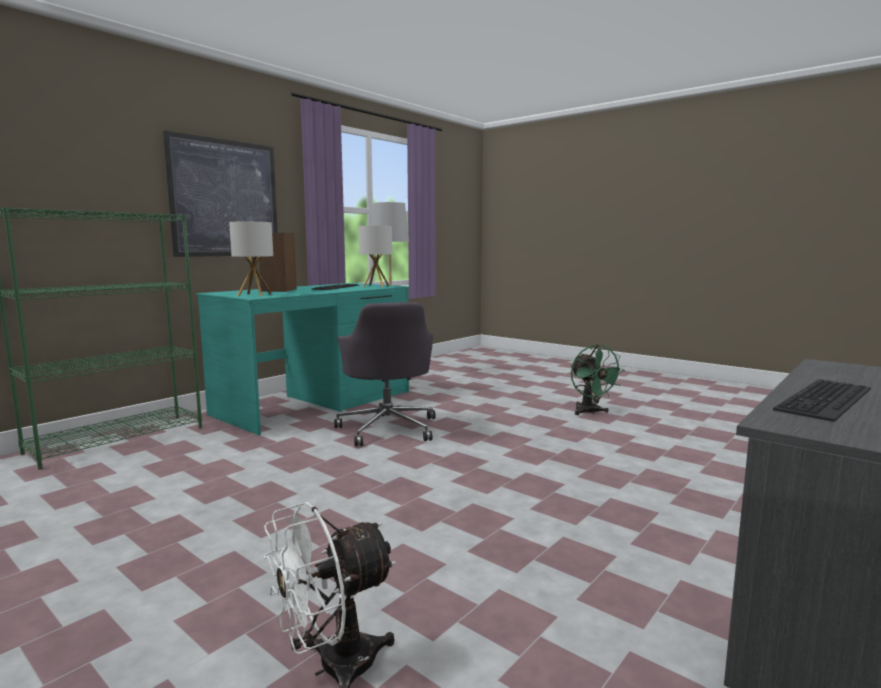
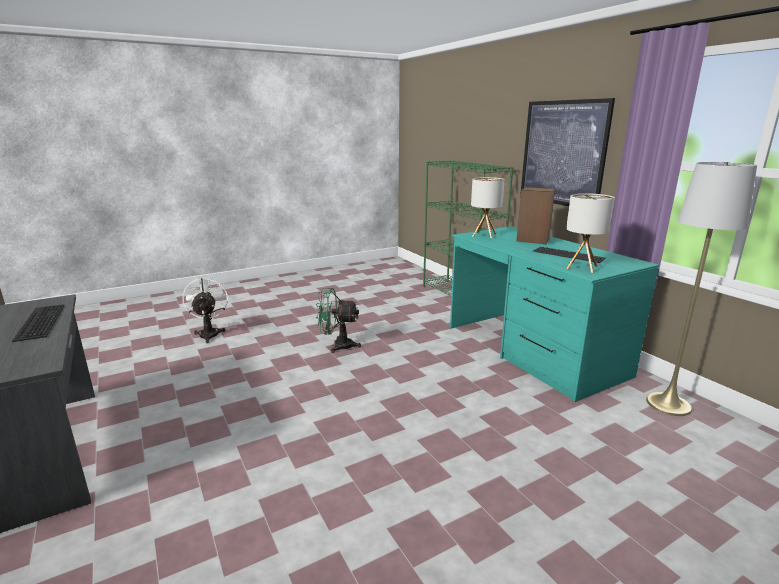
camera: 110 degrees right, 10 degrees up
grey office chair [334,302,435,446] -> none
green fan [571,344,625,415] -> green fan moved to [316,288,361,353]

